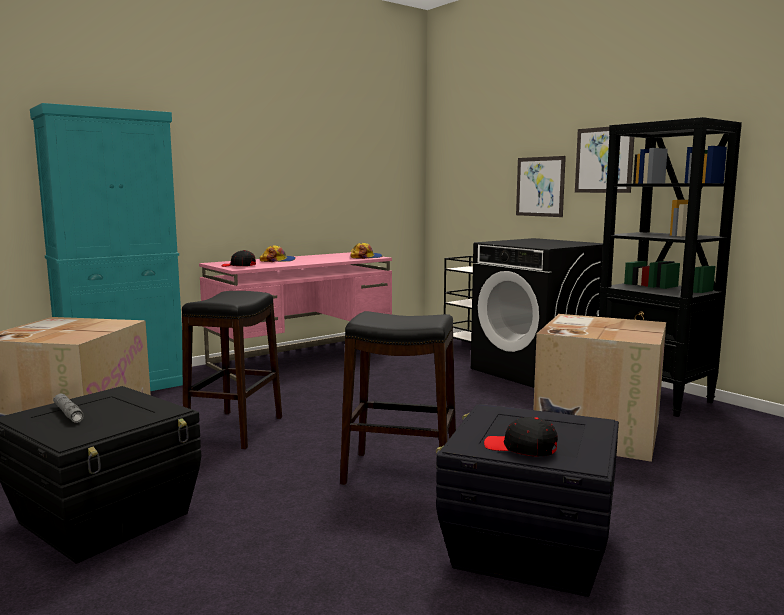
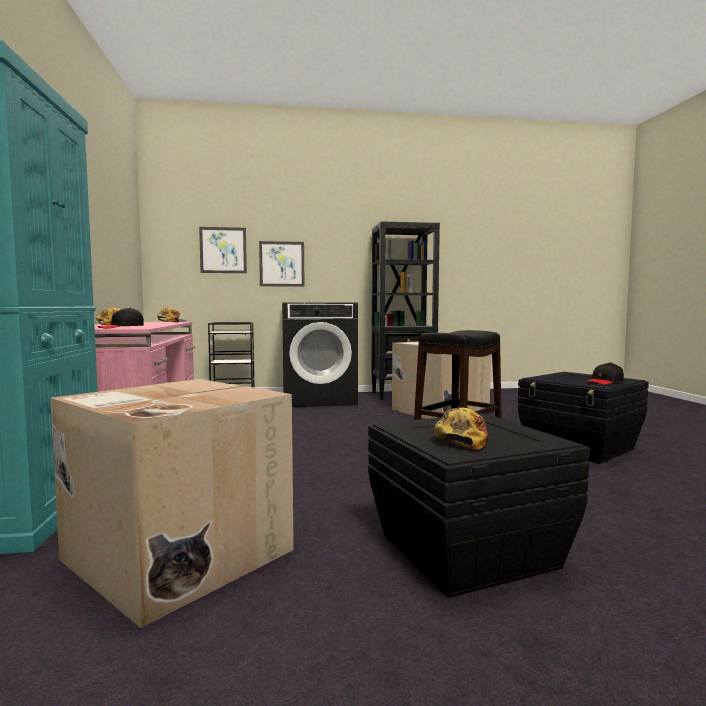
camera: 60 degrees left, 5 degrees down
grey flashlight [53,394,84,423] -> cap [432,408,488,449]
black stool [182,291,282,449] -> none
picture [575,127,634,193] -> picture moved to [199,227,247,273]

